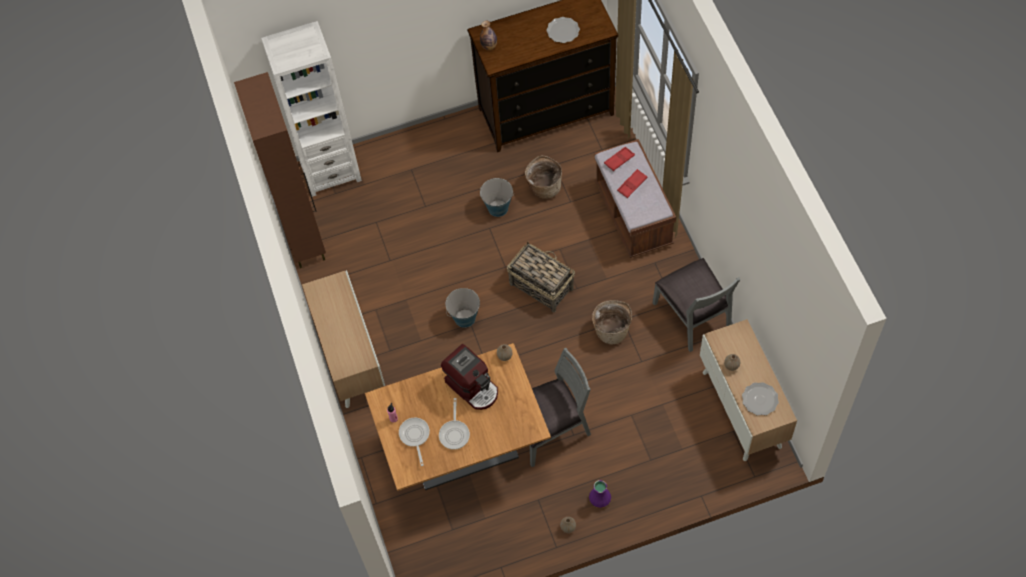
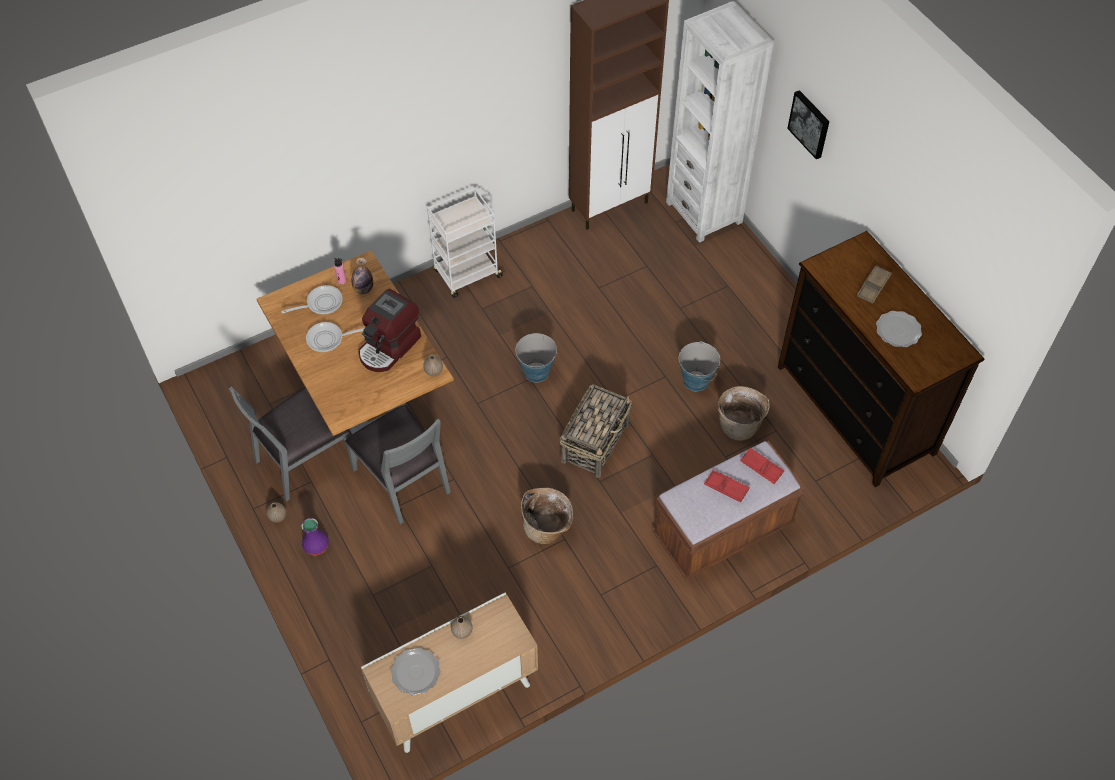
camera: 75 degrees right, 5 degrees down
cabinet [302,270,385,408] -> white cart [427,188,505,298]
bottle [480,21,497,50] -> bottle moved to [351,258,373,294]
grey chair [653,258,740,352] -> grey chair moved to [229,386,358,502]
none -> picture [787,90,829,159]
none -> brown tray [856,265,892,304]

